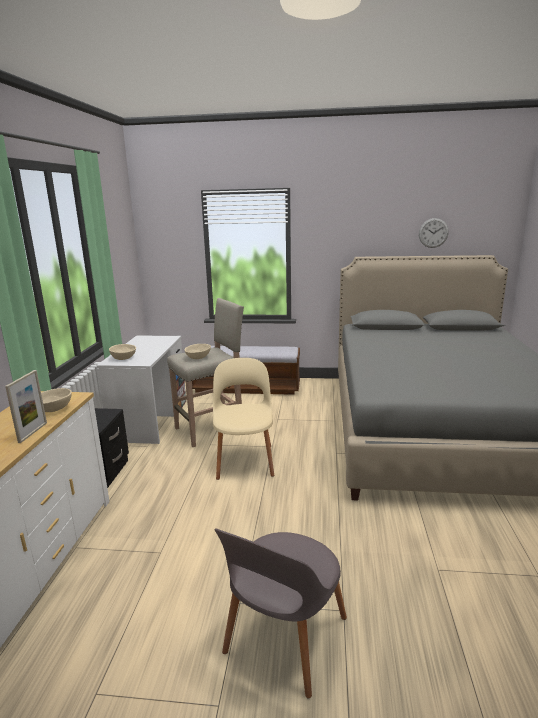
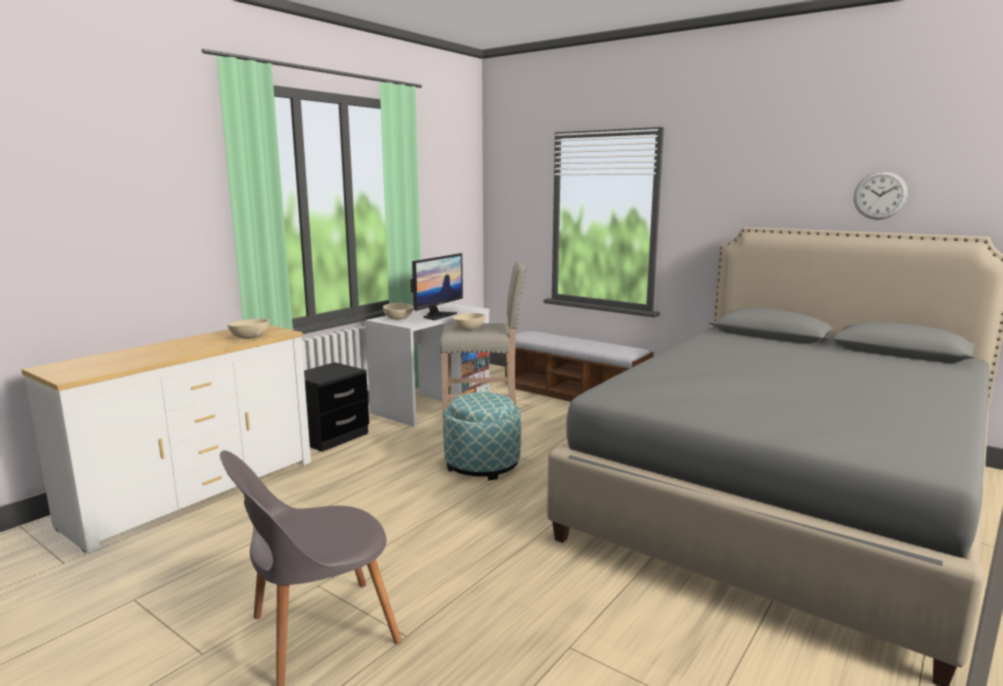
camera: 30 degrees right, 5 degrees down
picture frame [5,370,47,443] -> none
beige chair [213,358,274,480] -> ottoman [443,392,521,480]
none -> monitor [411,253,463,320]

